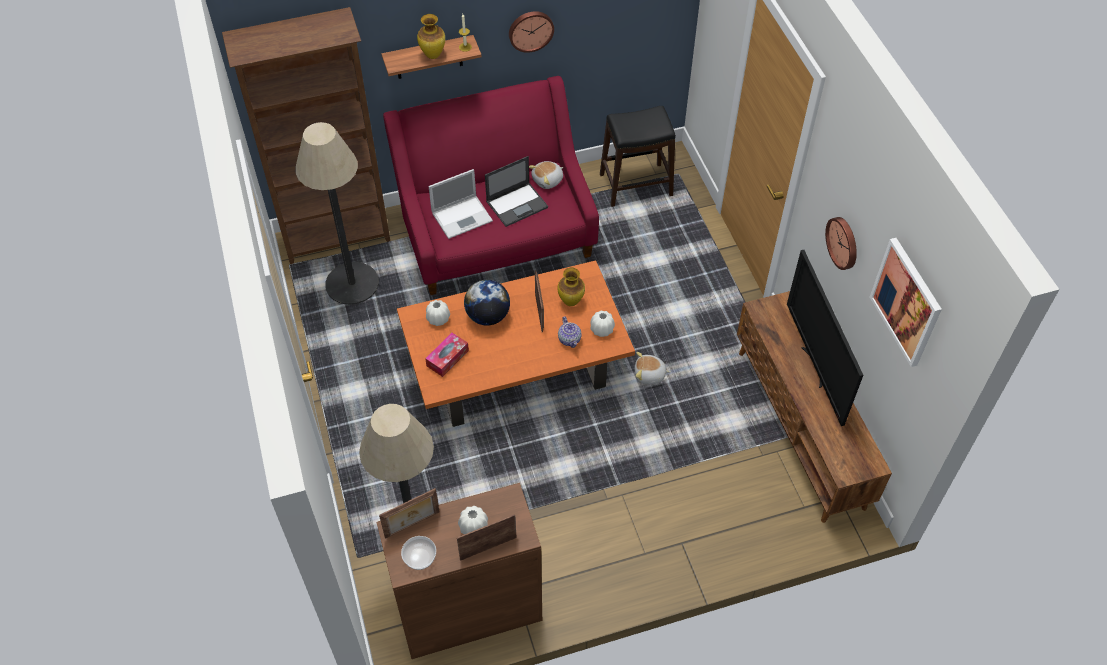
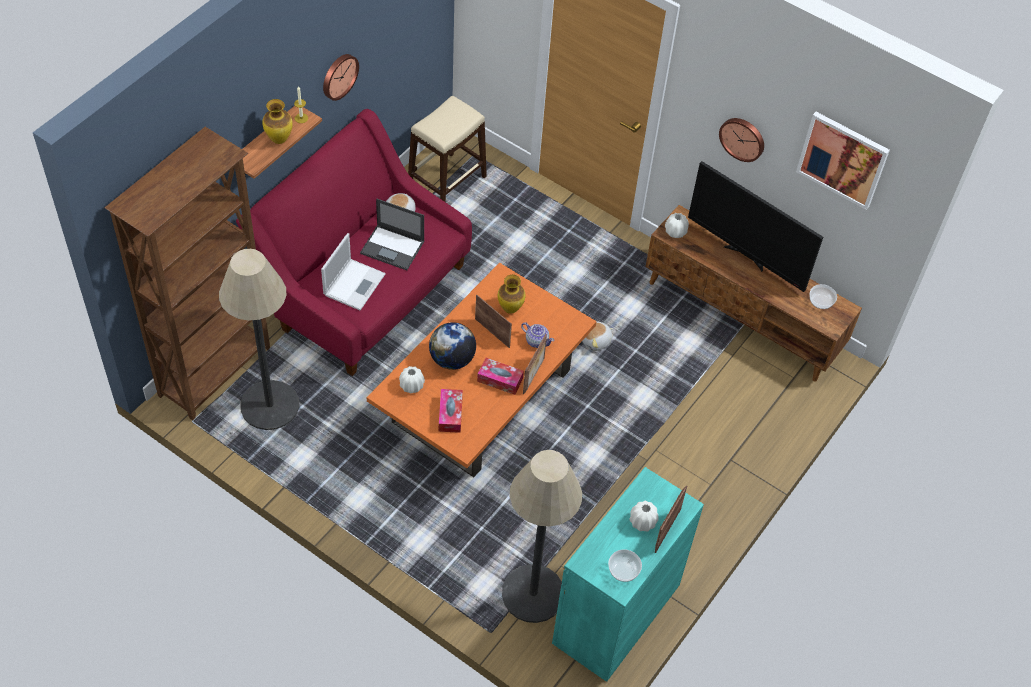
camera: 40 degrees left, 0 degrees up
brown cabinet [377,483,542,659] -> turquoise cabinet [552,467,704,682]
picture frame [379,488,440,539] -> picture frame moved to [523,334,547,394]
laptop [485,156,548,227] -> laptop turned 90 degrees clockwise [360,199,424,270]
white vase [590,311,615,337] -> white vase moved to [665,213,689,238]
black stool [600,106,676,207] -> beige stool [408,96,487,202]
none -> tissue box [477,358,524,395]
none -> bowl [810,284,837,309]

